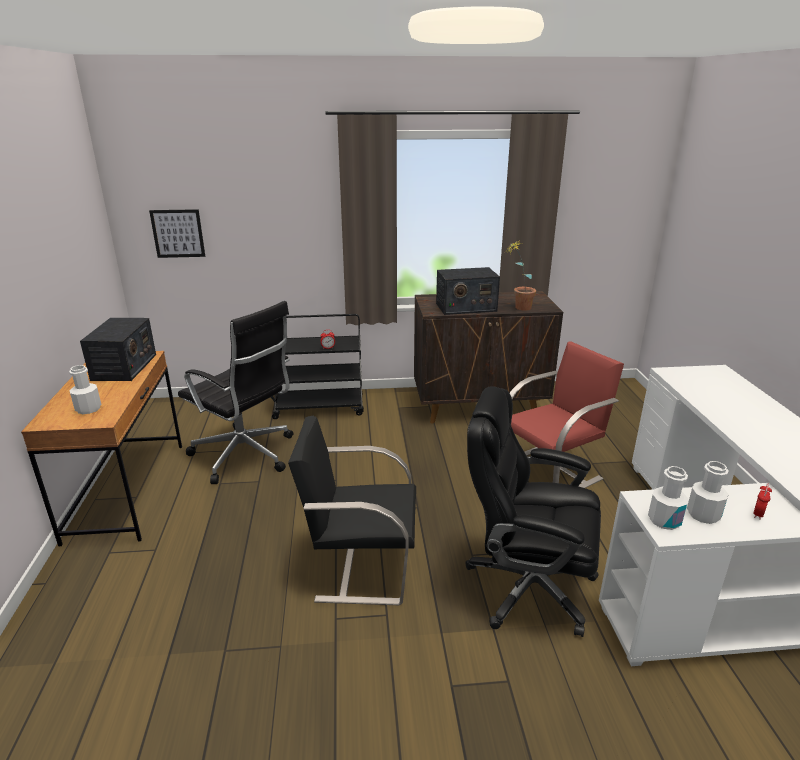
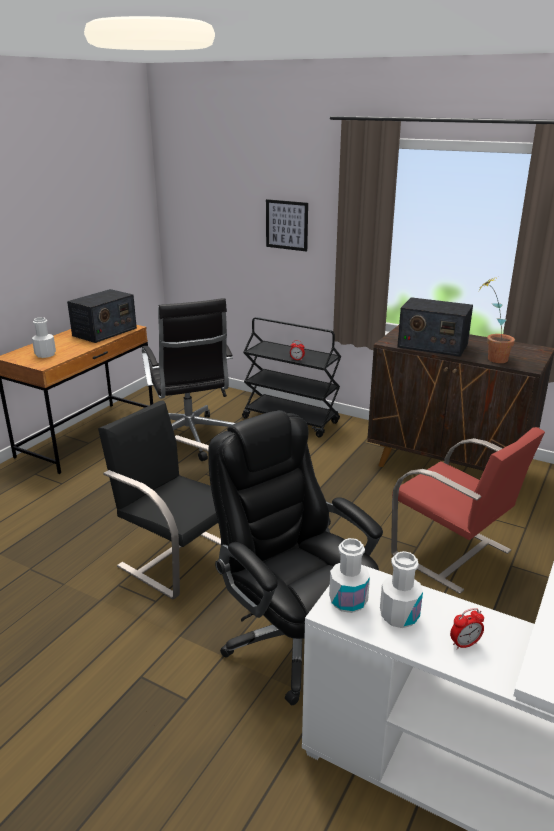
camera: 35 degrees right, 0 degrees up
picture [149,209,205,258] -> picture moved to [266,199,308,252]
red chair [510,341,624,488] -> red chair turned 45 degrees clockwise [391,427,545,594]

